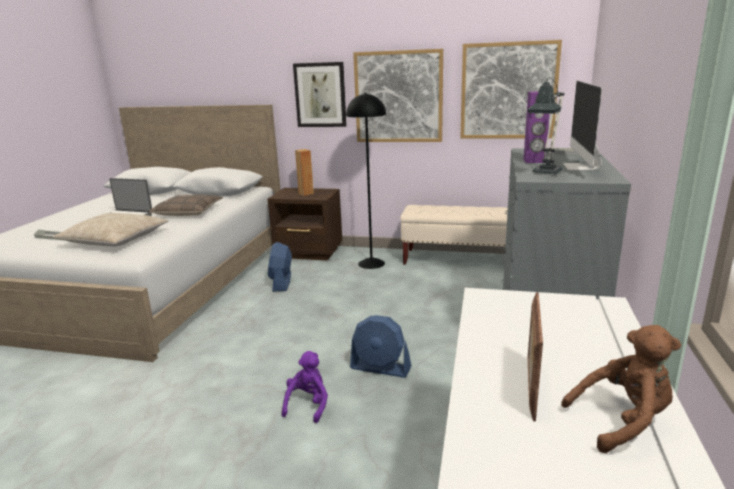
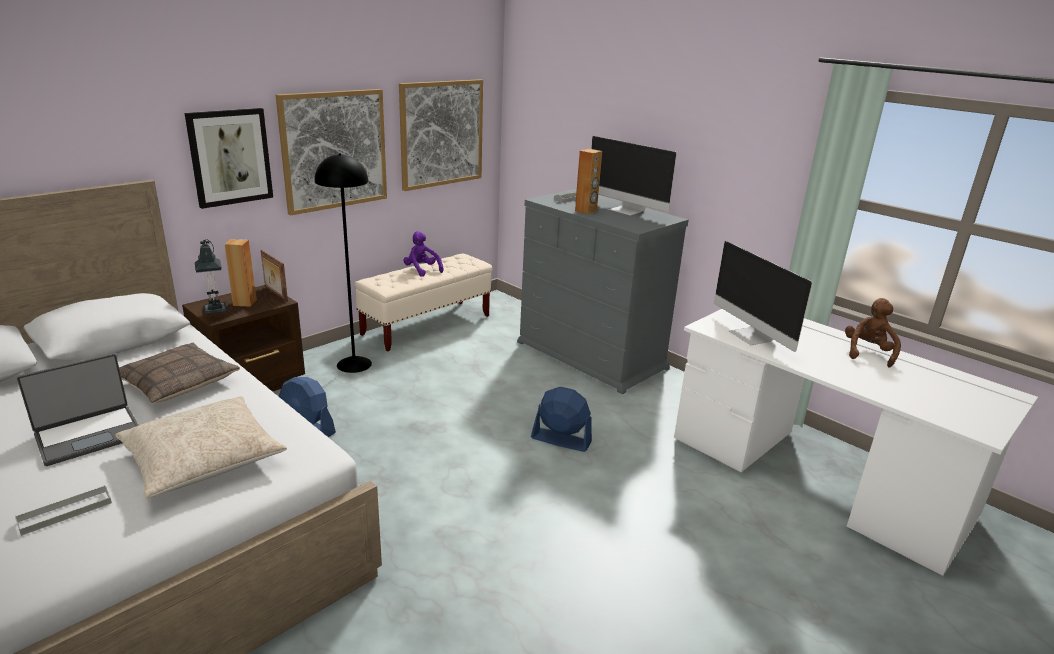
camera: 60 degrees left, 5 degrees up
purple plush toy [282,351,328,423] -> purple plush toy moved to [403,231,444,277]
blue fan [350,315,411,378] -> blue fan turned 120 degrees counterclockwise [531,387,592,452]
purple speaker [523,91,550,163] -> brown speaker [575,149,602,214]
table lamp [527,77,564,175] -> table lamp moved to [195,239,227,315]
picture frame [528,292,543,422] -> picture frame moved to [261,250,288,302]
none -> monitor [714,241,812,352]

